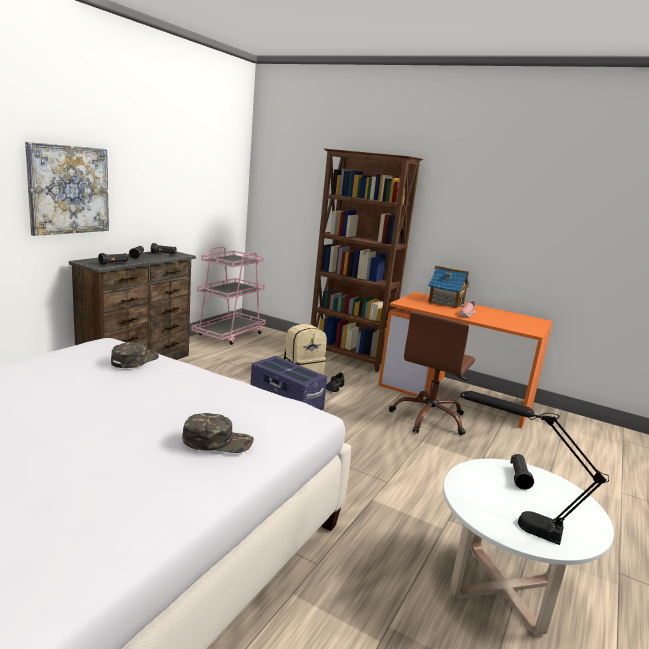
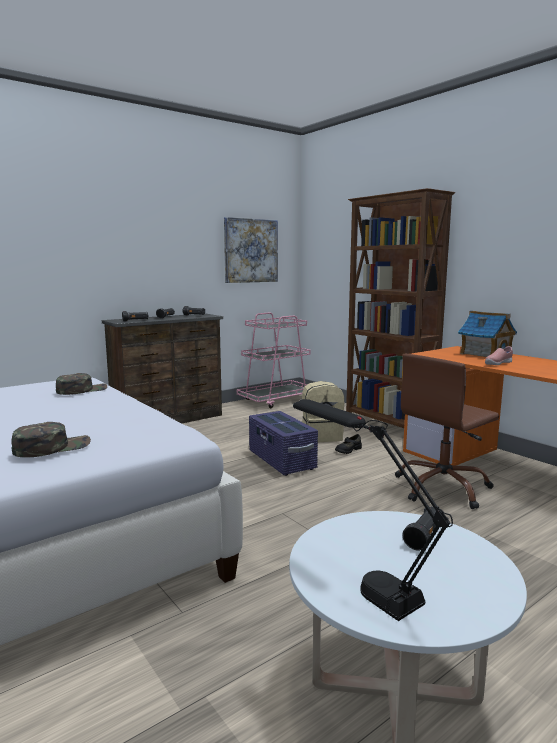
camera: 25 degrees right, 5 degrees down
picture [25,142,109,236] -> picture moved to [224,217,278,283]
green cap [182,413,254,453] -> green cap turned 60 degrees counterclockwise [11,422,91,457]

